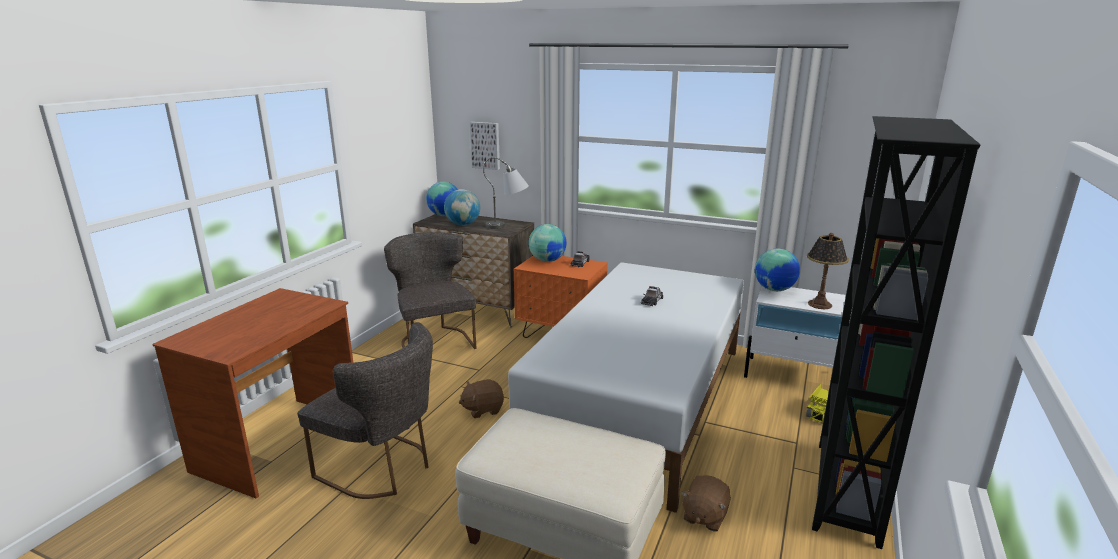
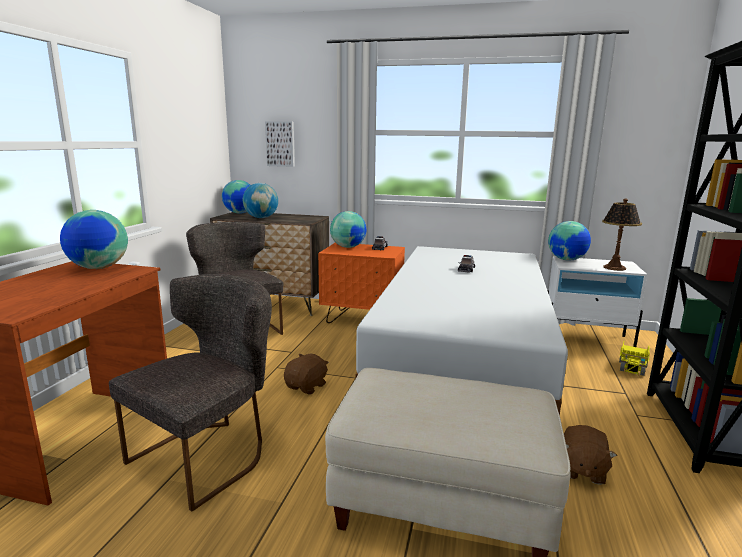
camera: 10 degrees left, 5 degrees down
grey chair [297,322,433,499] -> grey chair turned 75 degrees counterclockwise [109,274,272,512]
brown plush toy [458,379,504,418] -> brown plush toy turned 150 degrees clockwise [284,353,329,395]
grey table lamp [483,157,529,229] -> none
none -> globe [60,210,128,269]

